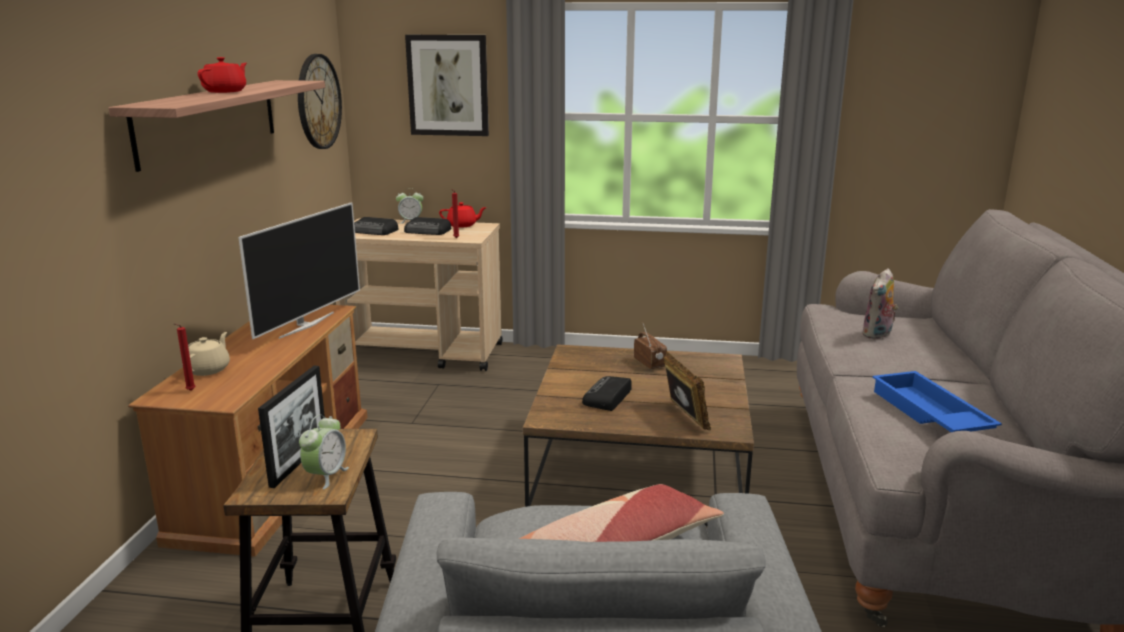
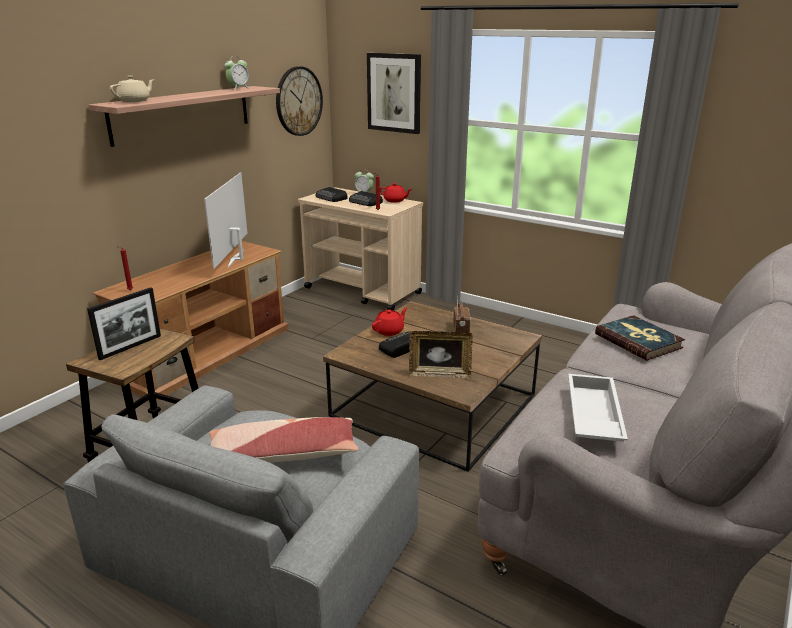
camera: 25 degrees right, 5 degrees up
beige teapot [182,332,230,376] -> beige teapot moved to [110,76,155,102]
red teapot [198,57,247,93] -> red teapot moved to [372,308,407,336]
television [238,202,360,339] -> television turned 135 degrees clockwise [204,172,247,269]
alarm clock [299,415,349,489] -> alarm clock moved to [224,56,249,89]
picture frame [663,351,711,431] -> picture frame turned 90 degrees clockwise [409,331,473,379]
plush toy [862,268,898,339] -> book [595,315,685,361]
blue tray [872,371,1002,432] -> white tray [568,374,628,442]

